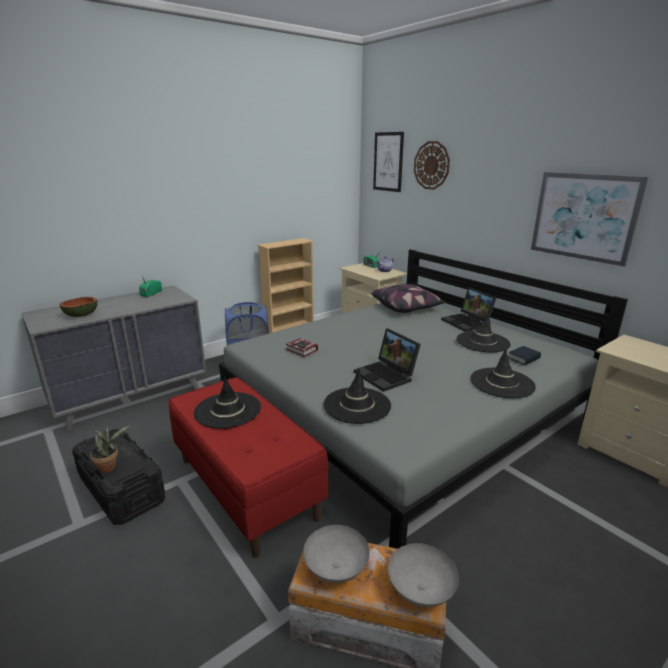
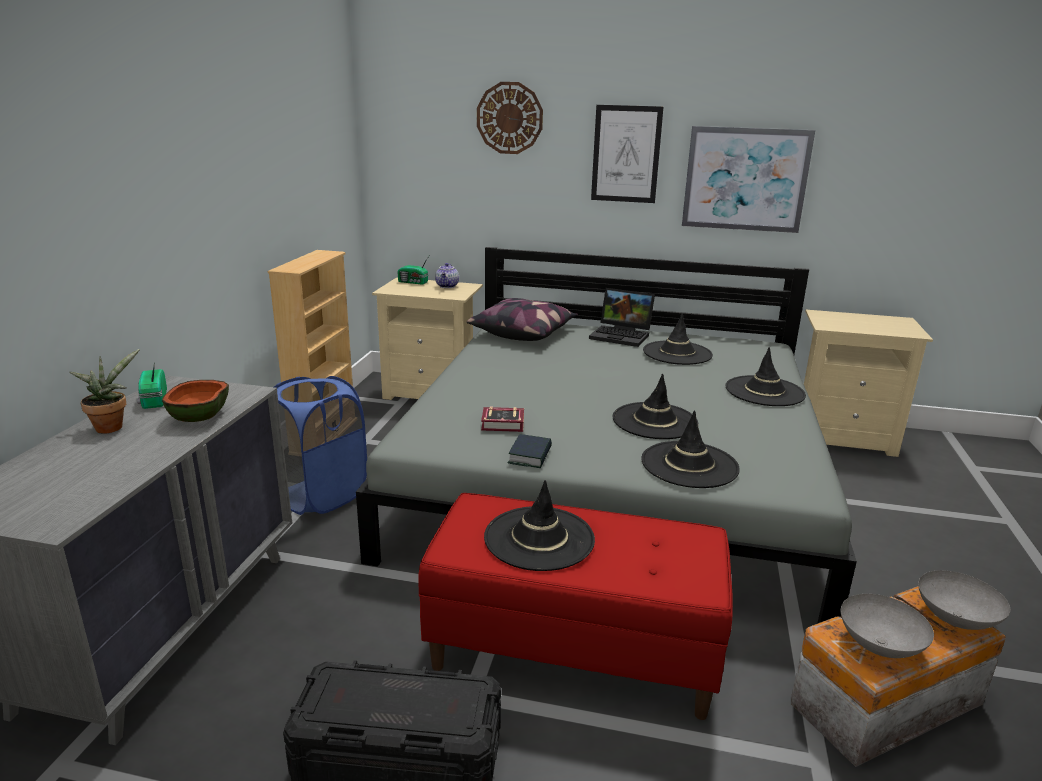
camera: 40 degrees left, 0 degrees up
bowl [59,297,98,317] -> bowl moved to [162,380,229,422]
potted plant [90,426,130,473] -> potted plant moved to [69,349,140,434]
laptop [354,328,421,392] -> black hat [612,373,698,439]
picture [373,132,404,192] -> picture moved to [591,105,663,203]
book [507,346,541,365] -> book moved to [508,434,552,468]

